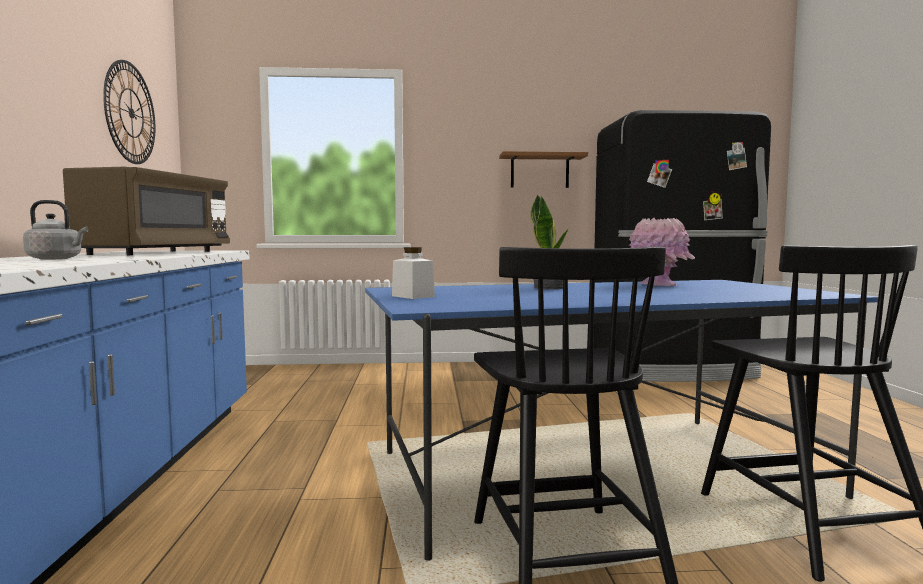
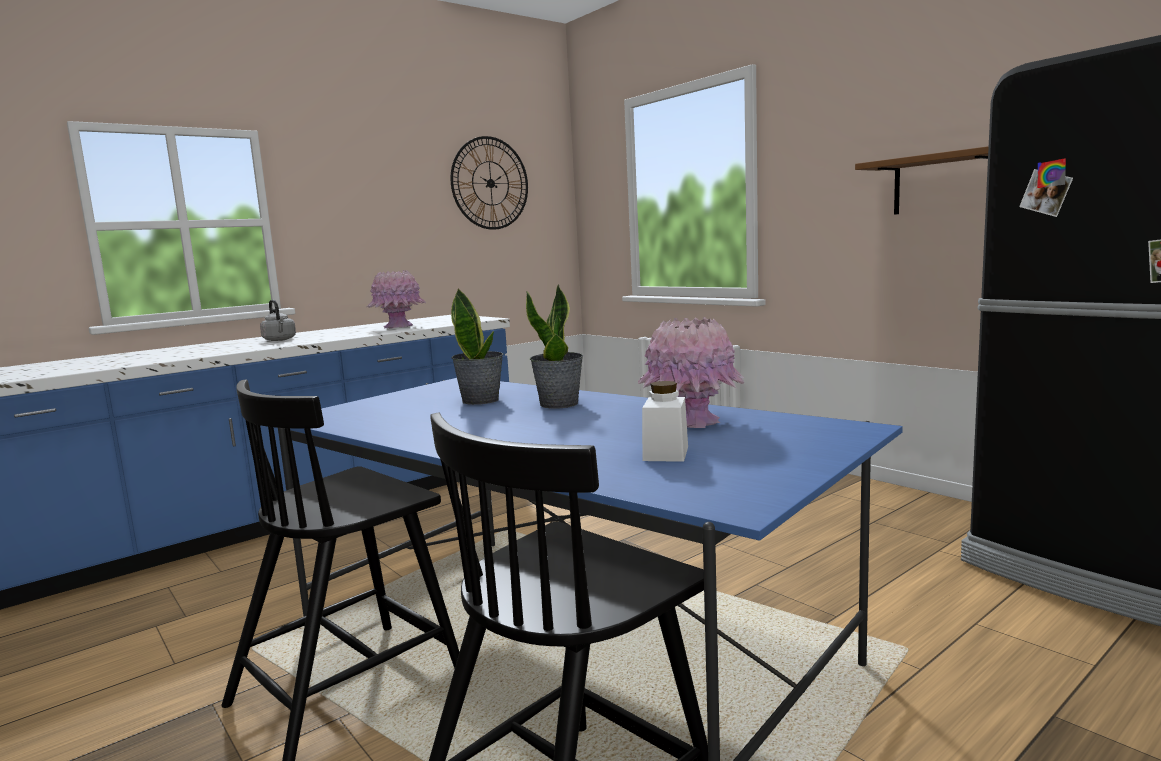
camera: 55 degrees right, 5 degrees up
brown microwave [63,167,230,255] -> pink vase [367,270,426,329]
white jar [392,247,435,299] -> white jar moved to [642,381,688,462]
none -> potted plant [451,288,503,405]

